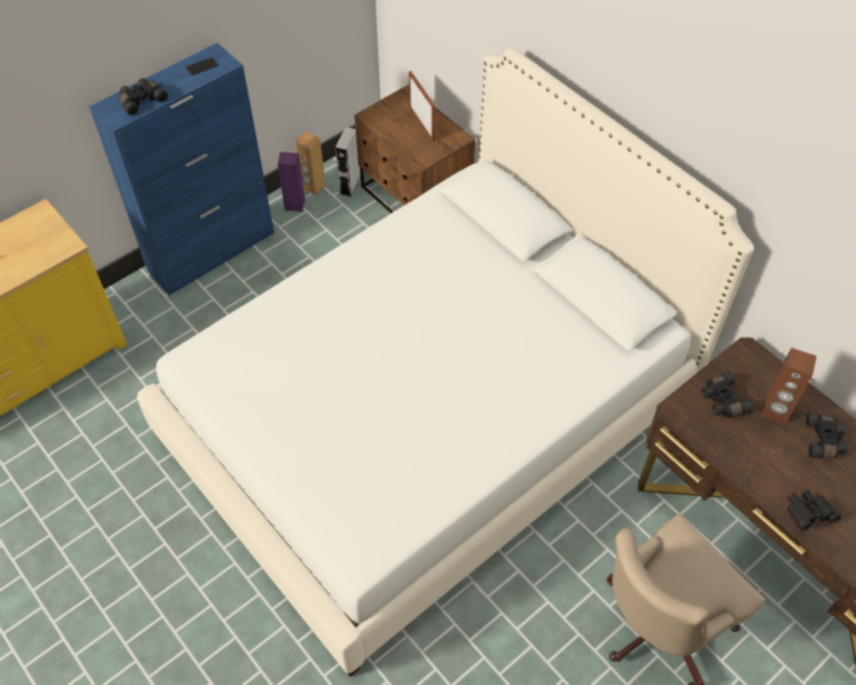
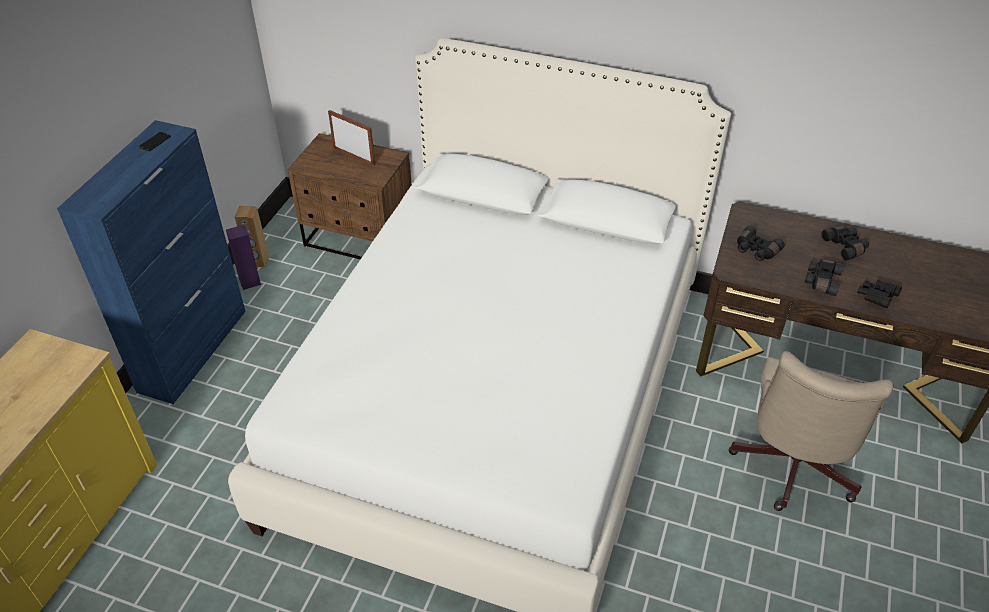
camera: 30 degrees left, 10 degrees down
black binoculars [119,78,168,116] -> black binoculars moved to [805,259,844,296]
grey speaker [335,127,361,197] -> none
brown speaker [760,348,817,424] -> none

